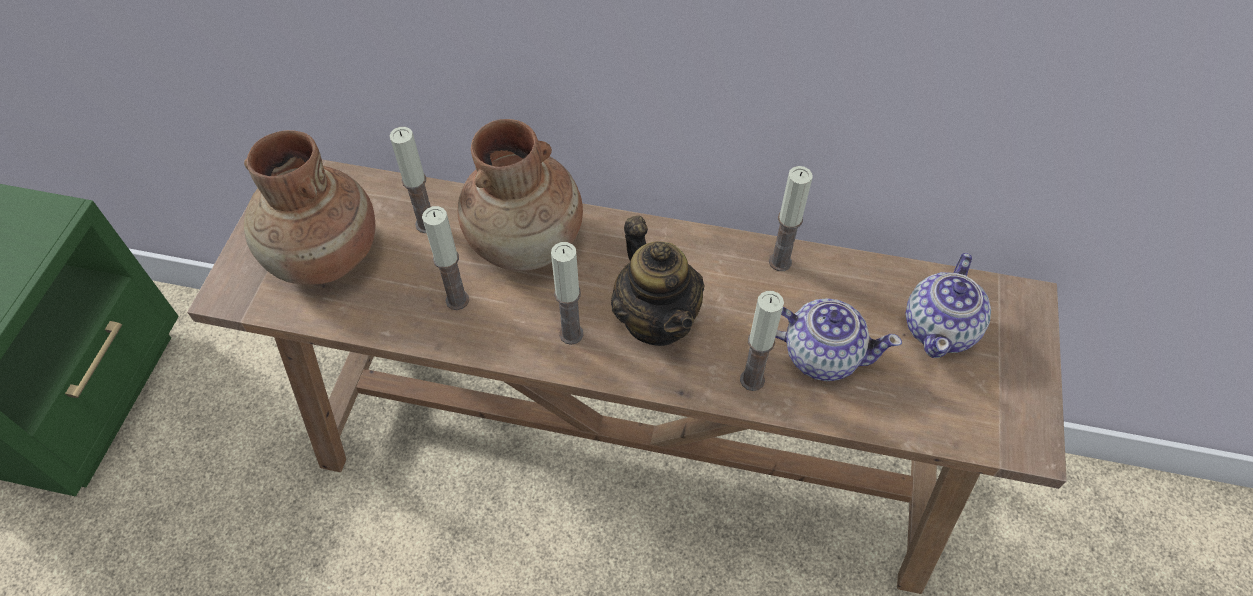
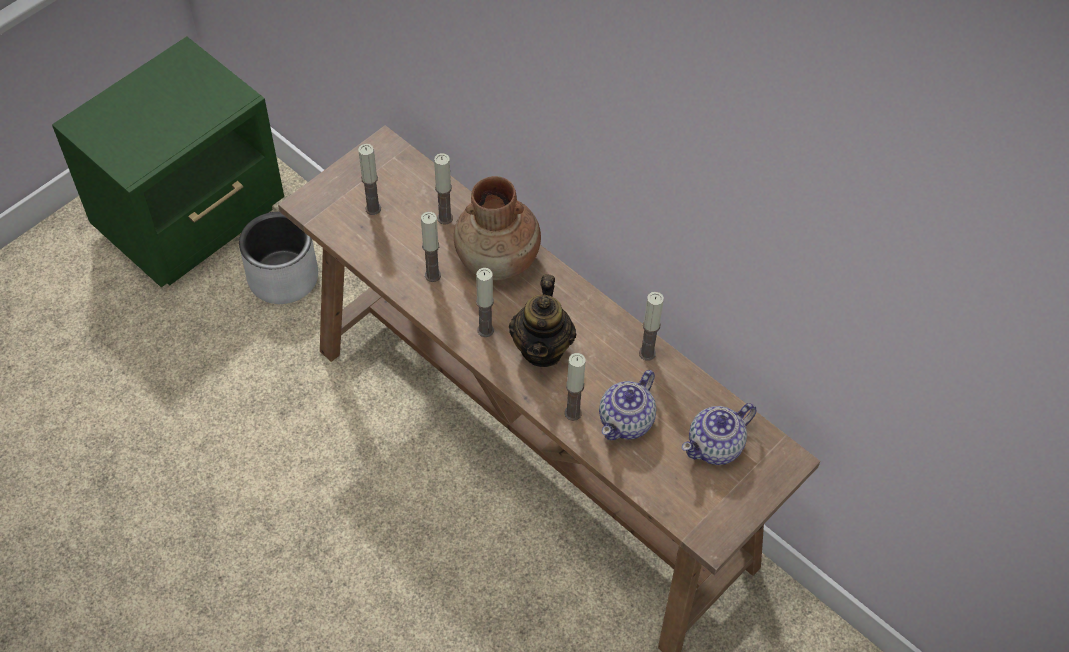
camera: 30 degrees right, 0 degrees up
brown vase [244,130,375,285] -> candle [358,144,381,215]
teapot [775,298,902,381] -> teapot turned 75 degrees clockwise [599,370,657,440]
none -> grey planter [239,212,318,304]

